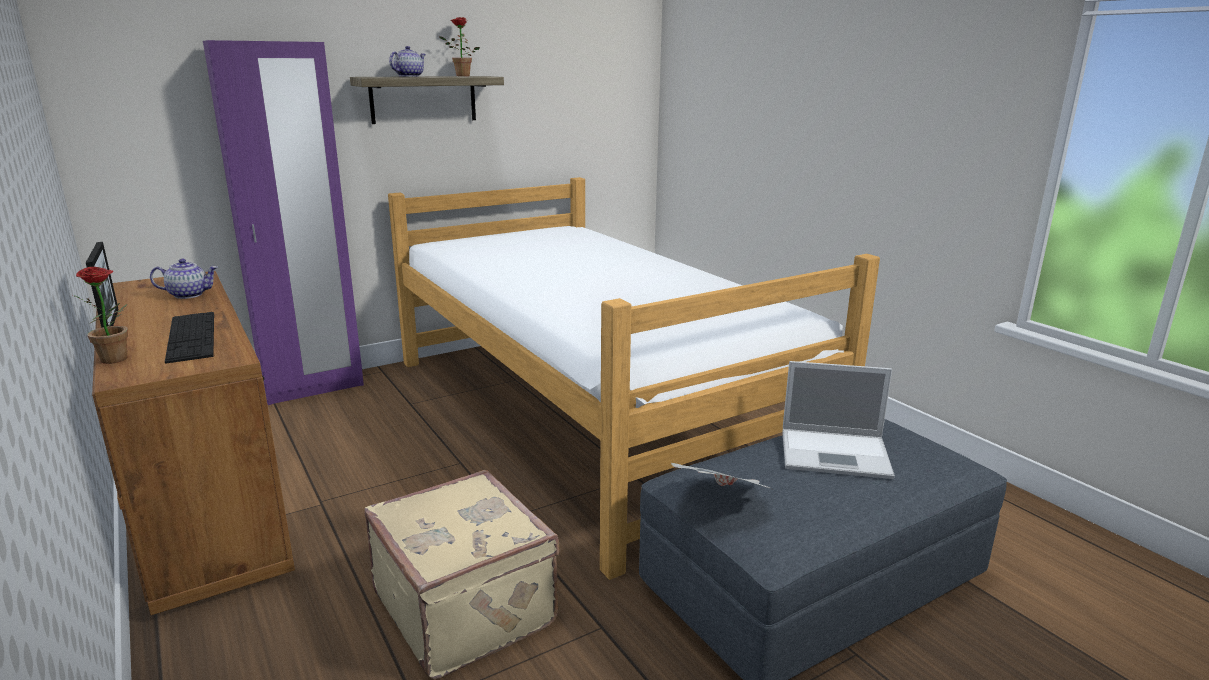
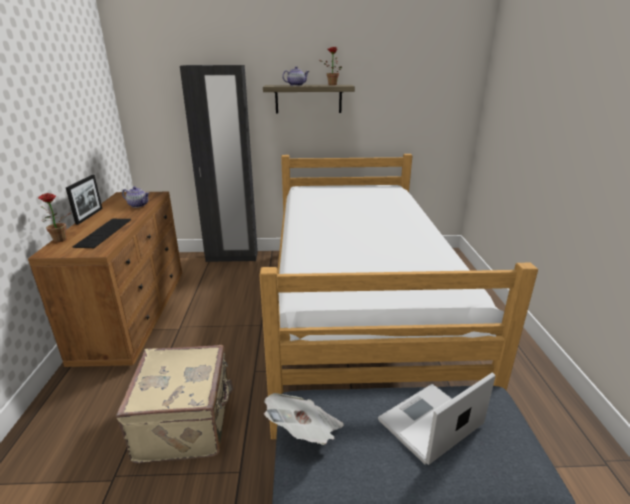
camera: 30 degrees right, 5 degrees up
purple wardrobe [203,40,364,405] -> black wardrobe [180,65,258,262]
laptop [782,361,895,479] -> laptop turned 105 degrees clockwise [378,372,496,465]

